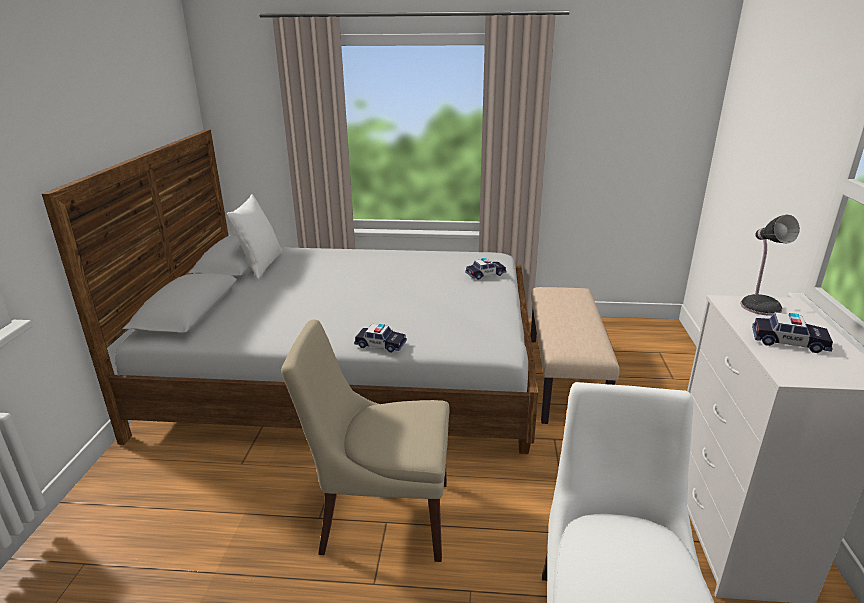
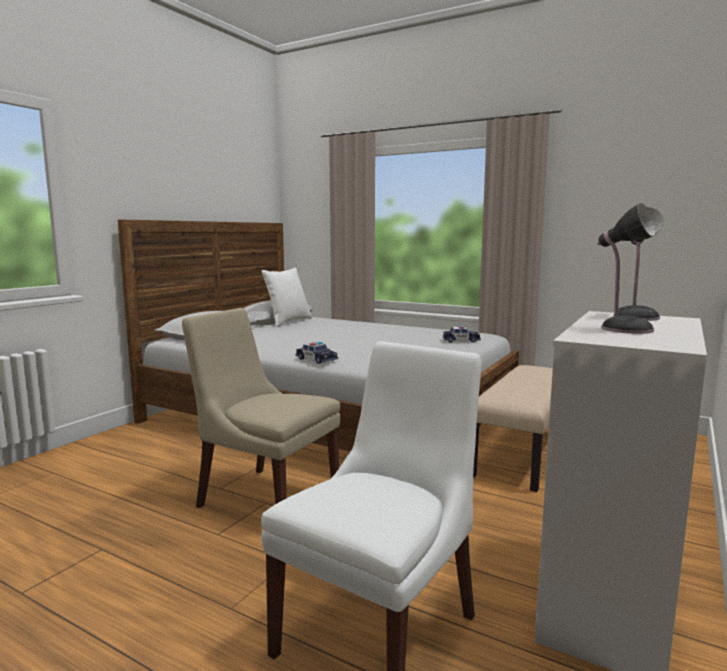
camera: 25 degrees right, 15 degrees down
toy car [752,312,833,353] -> table lamp [597,203,656,334]

